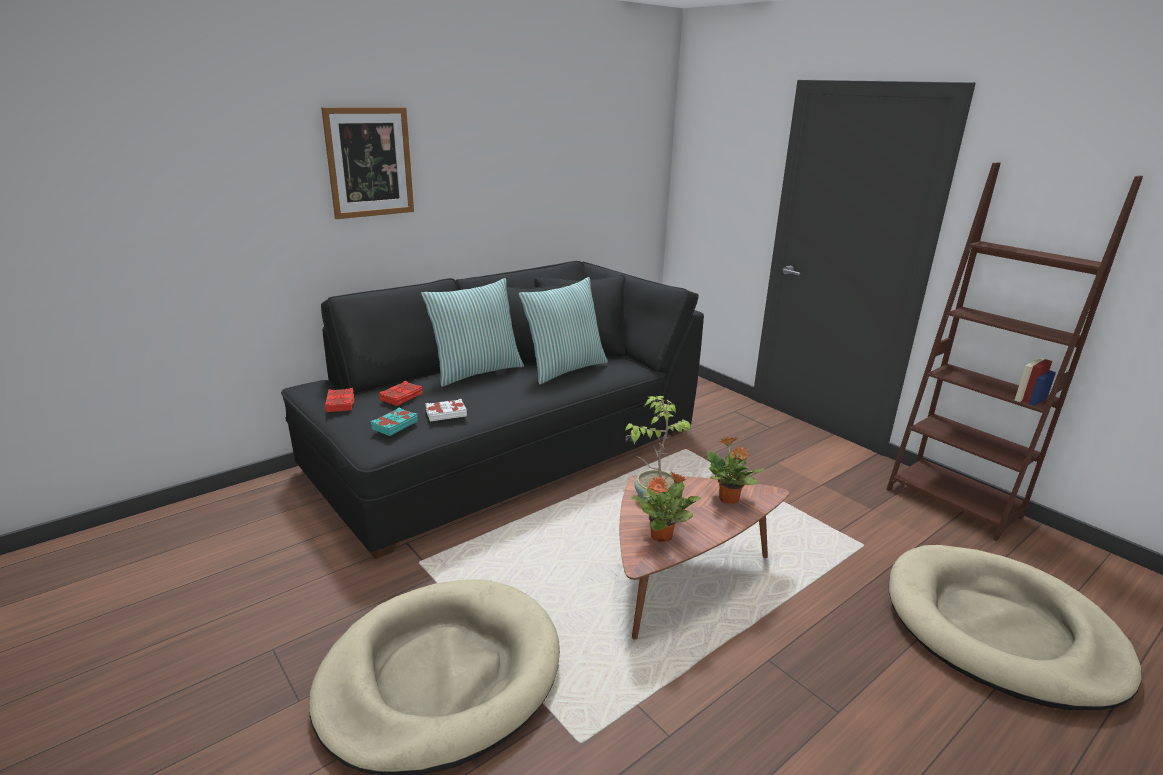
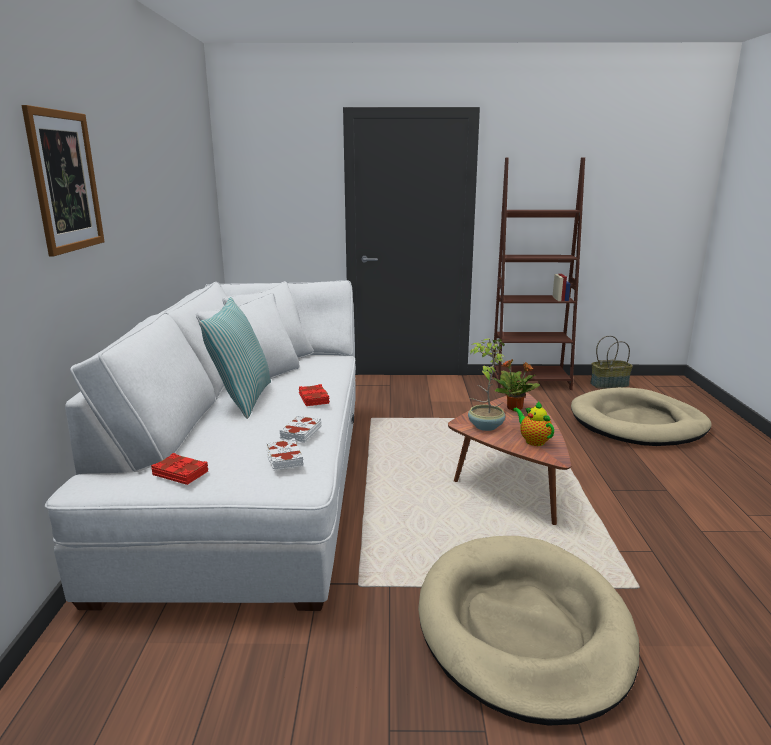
camera: 50 degrees left, 5 degrees down
black sofa [281,261,704,559] -> white sofa [45,280,356,611]
turquoise book [371,408,418,436] -> white book [266,439,304,471]
red book [379,381,422,406] -> red book moved to [299,384,330,406]
pillow [519,277,608,384] -> none
potted plant [632,472,701,542] -> teapot [513,401,554,446]
none -> basket [590,336,633,389]

